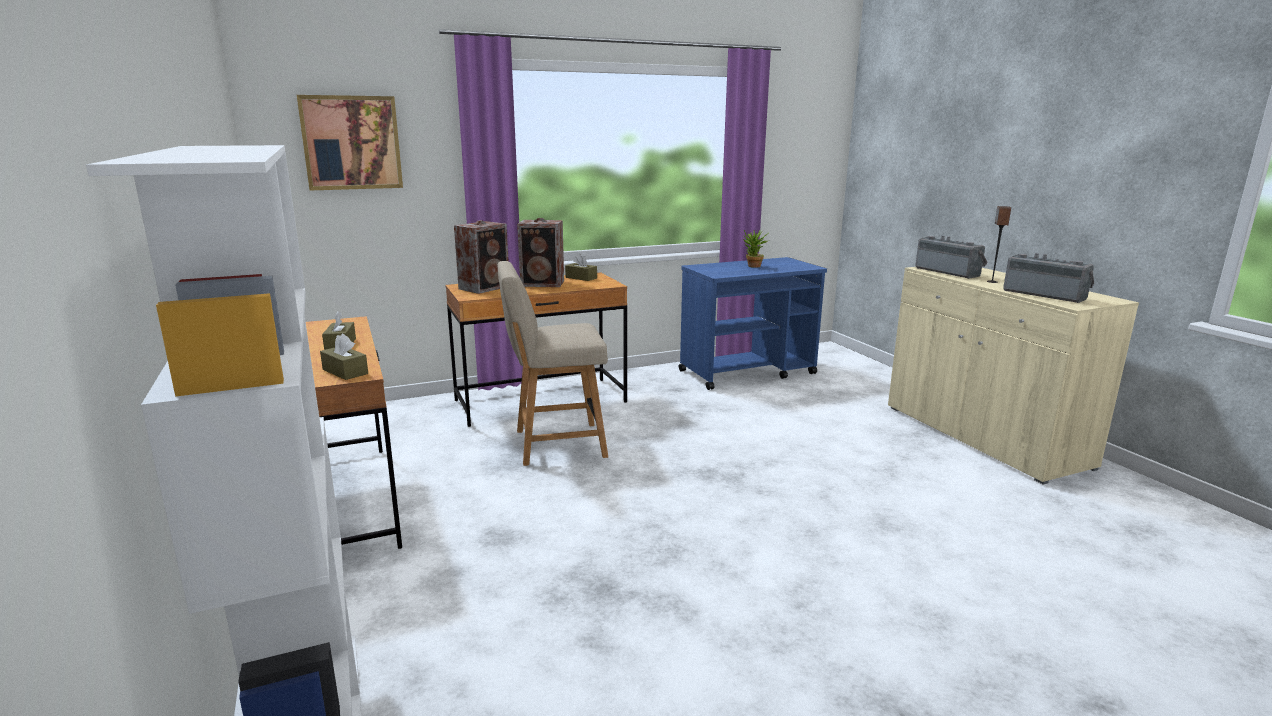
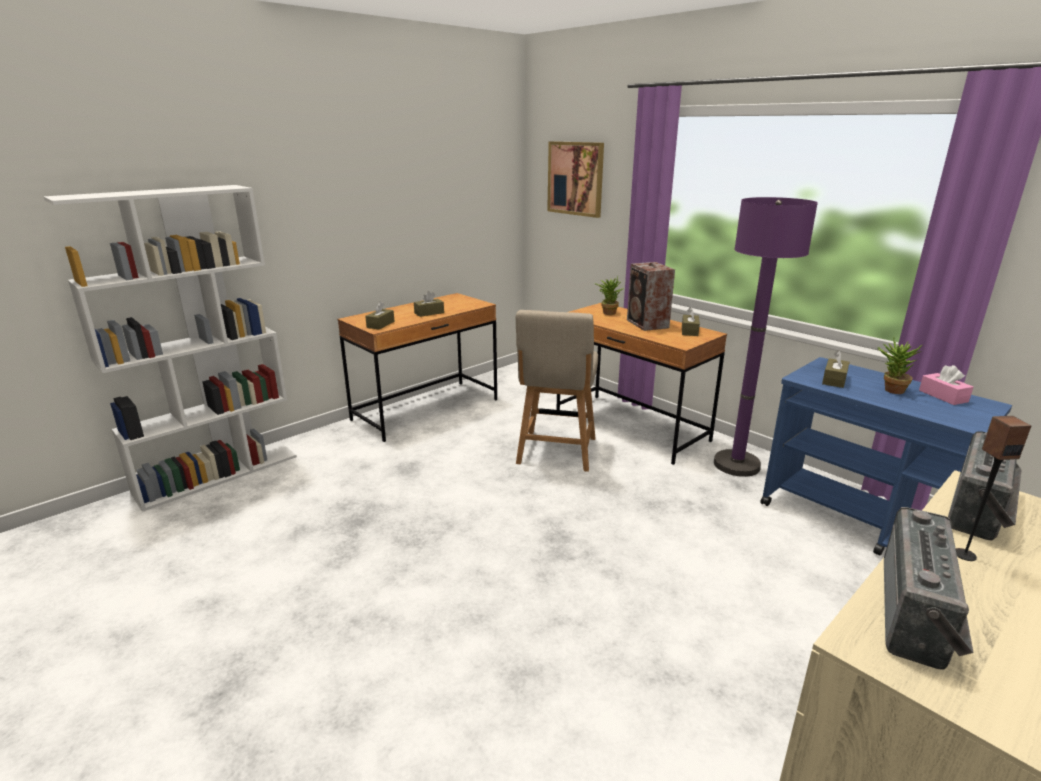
camera: 70 degrees right, 5 degrees up
speaker [454,220,508,294] -> potted plant [594,276,624,315]
beige chair [497,261,608,466] -> beige chair turned 135 degrees counterclockwise [516,310,598,472]
none -> purple floor lamp [714,197,818,477]
none -> brown tissue box [822,350,850,388]
none -> pink tissue box [919,365,973,405]

